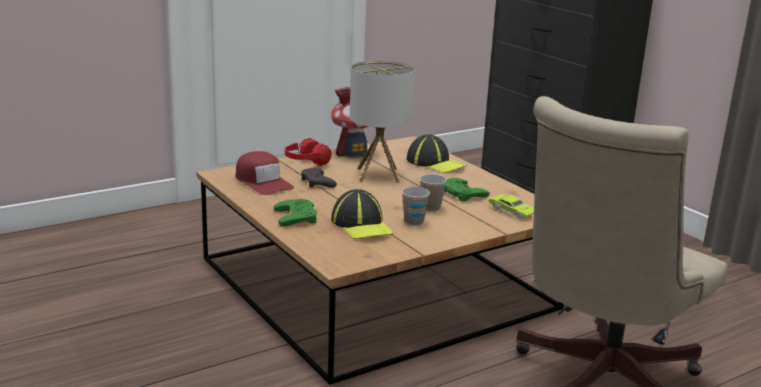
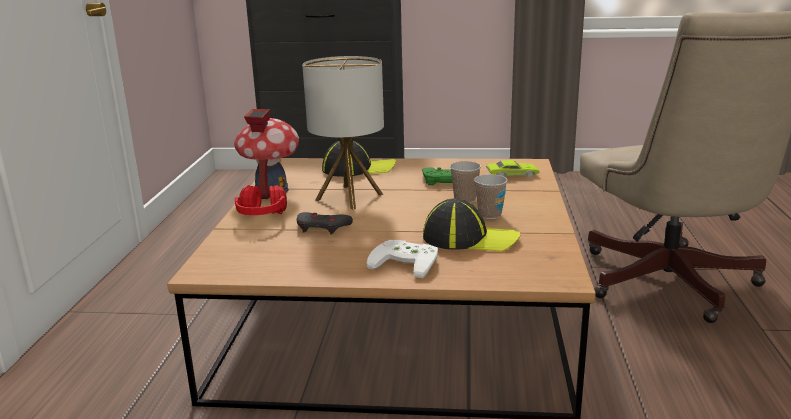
camera: 50 degrees left, 0 degrees up
red cap [236,151,294,195] -> none
green game controller [274,199,317,227] -> white game controller [366,240,438,279]

